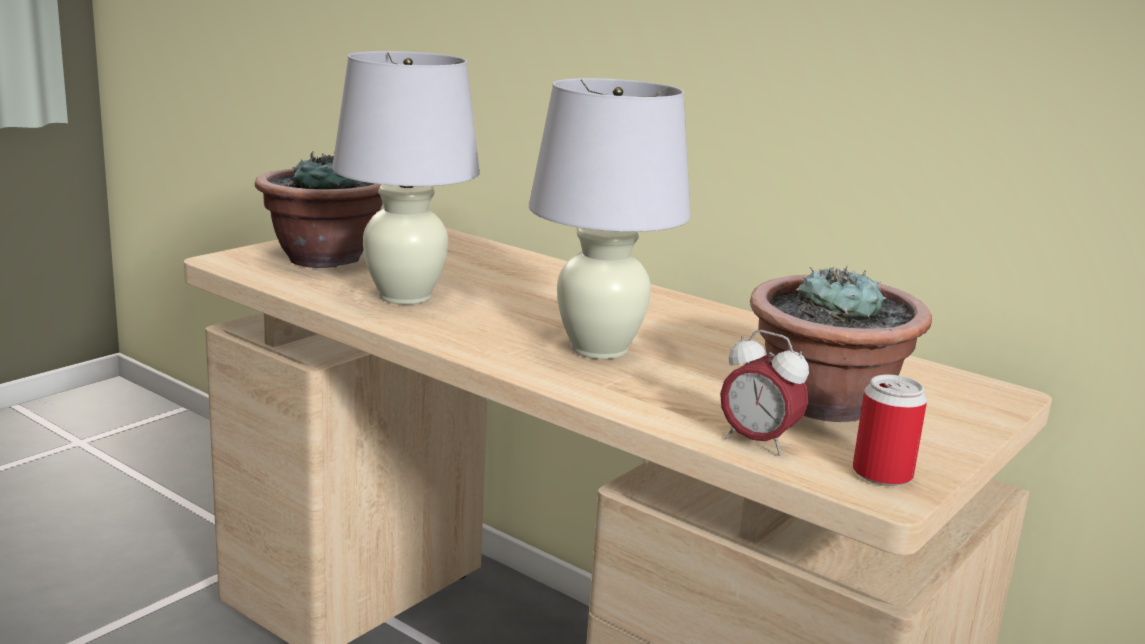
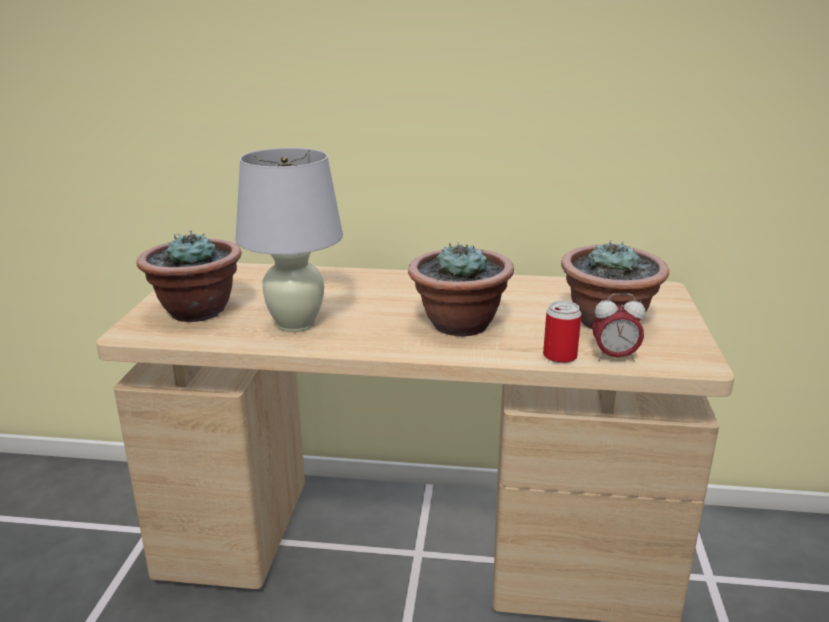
camera: 30 degrees left, 5 degrees up
white table lamp [529,78,691,359] -> potted plant [408,242,514,336]
can [853,375,927,486] -> can moved to [543,301,582,363]

